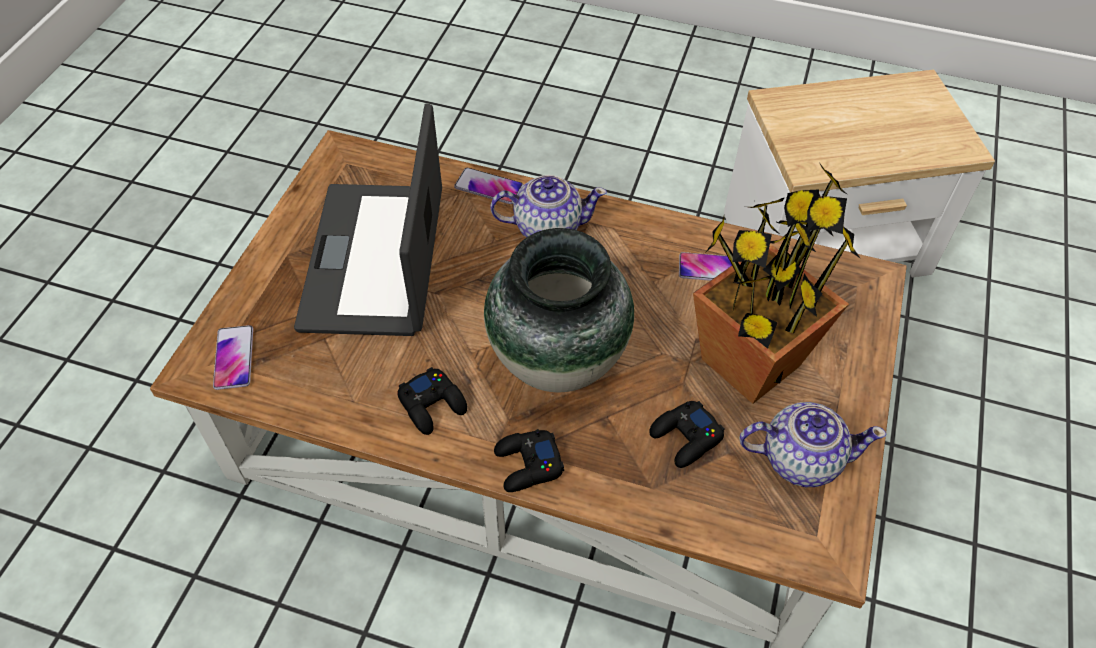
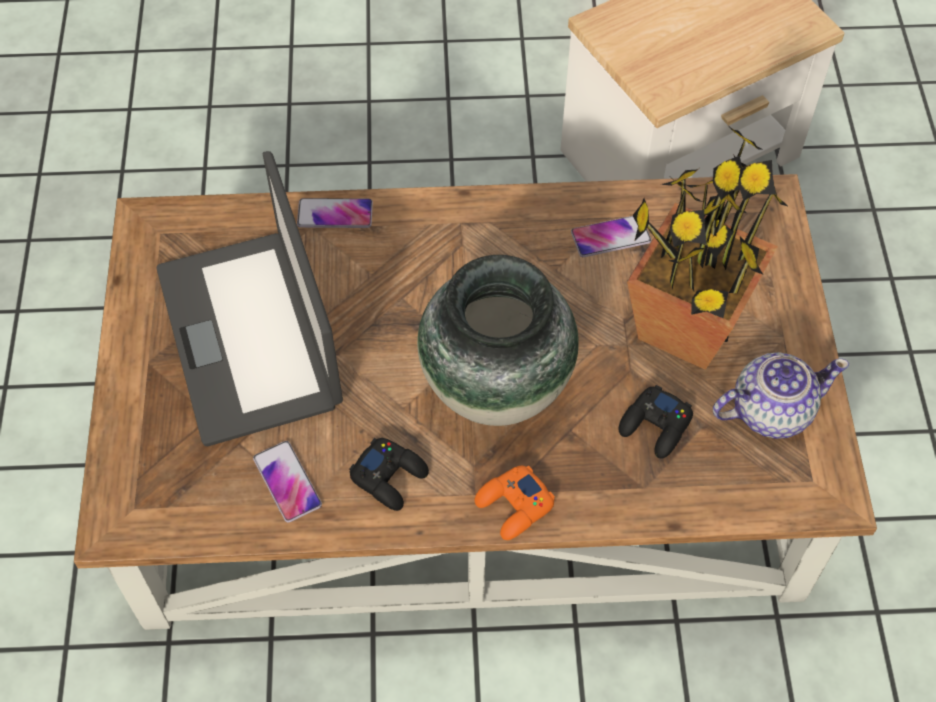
camera: 20 degrees left, 5 degrees up
phone [213,325,253,390] -> phone moved to [253,441,322,522]
teapot [490,175,607,237] -> none
black game controller [494,429,564,492] -> orange game controller [475,465,555,540]

